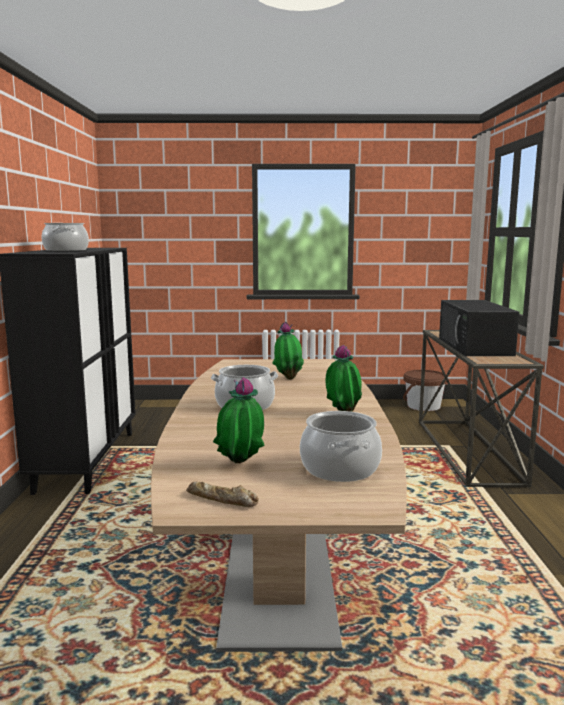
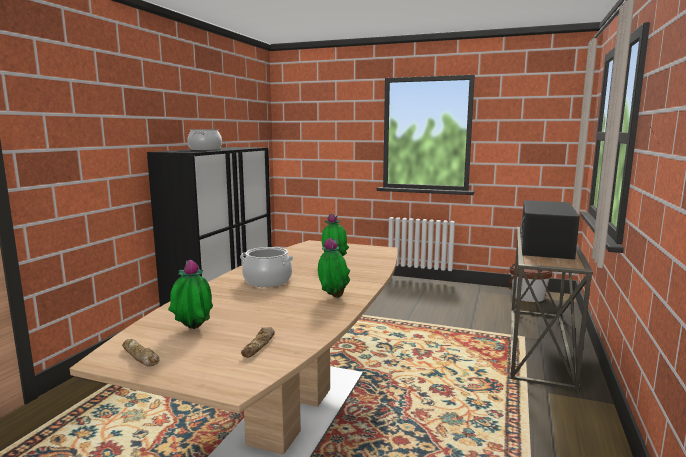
camera: 20 degrees right, 0 degrees up
cooking pot [300,411,382,482] -> bread [241,327,275,358]

